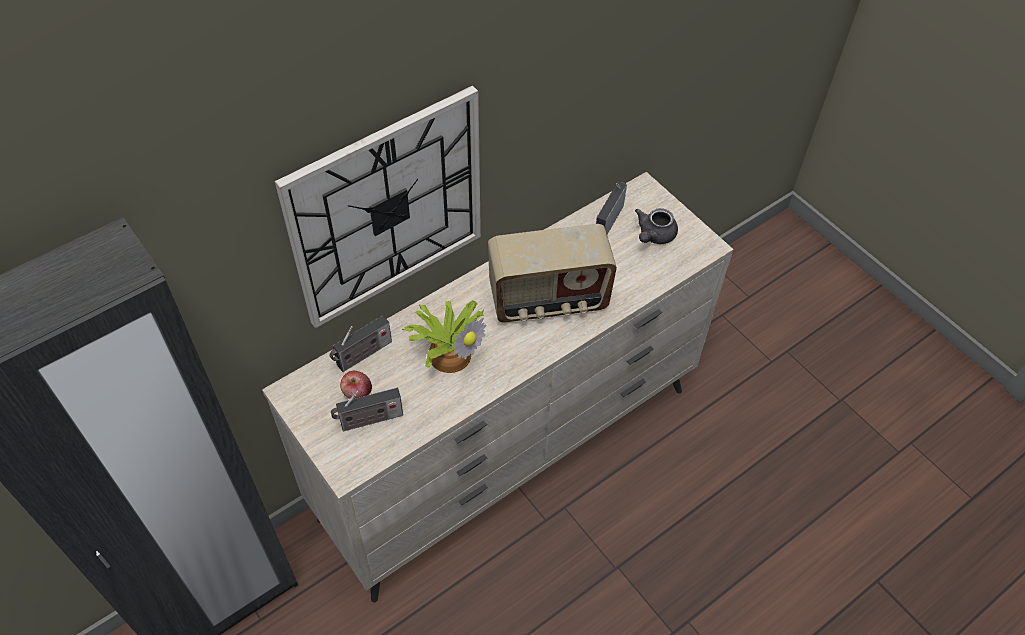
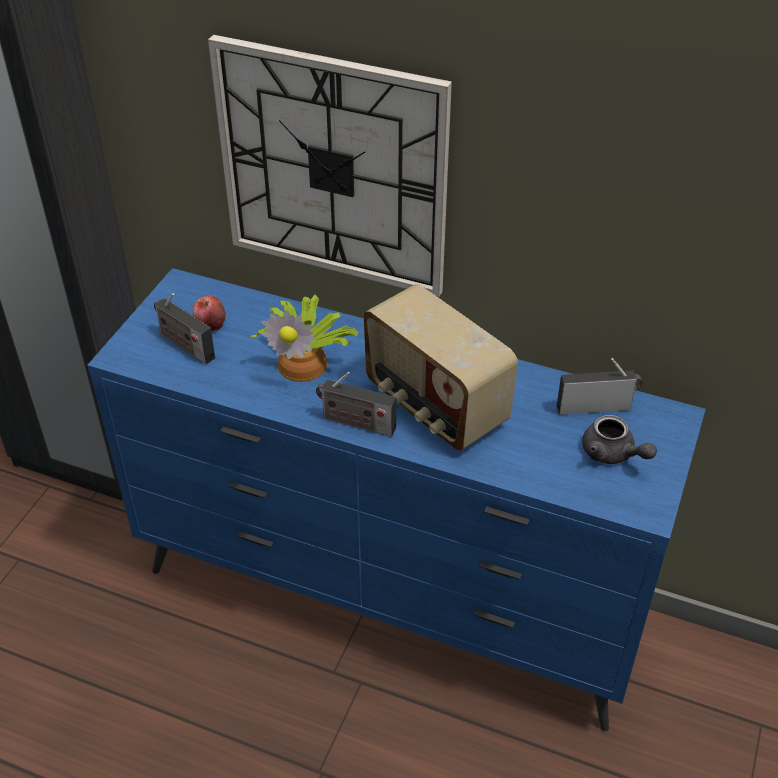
camera: 60 degrees right, 10 degrees down
beige dresser [262,172,734,602] -> blue dresser [87,268,706,731]
radio [329,315,392,372] -> radio moved to [316,372,396,437]
grey teapot [635,208,678,244] -> grey teapot turned 135 degrees counterclockwise [582,415,657,464]

